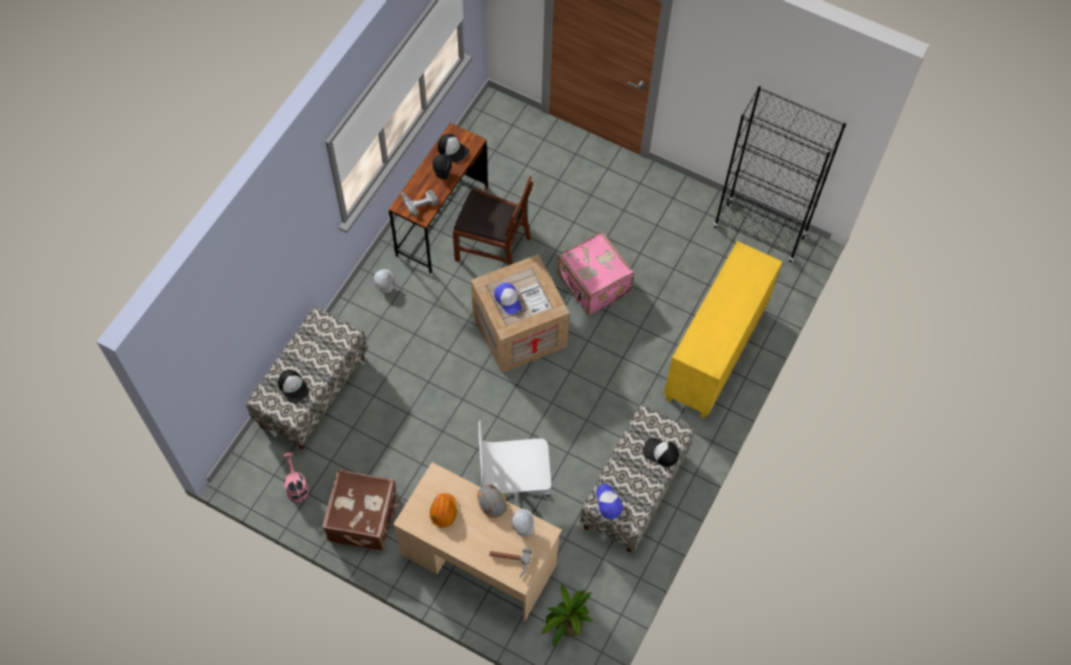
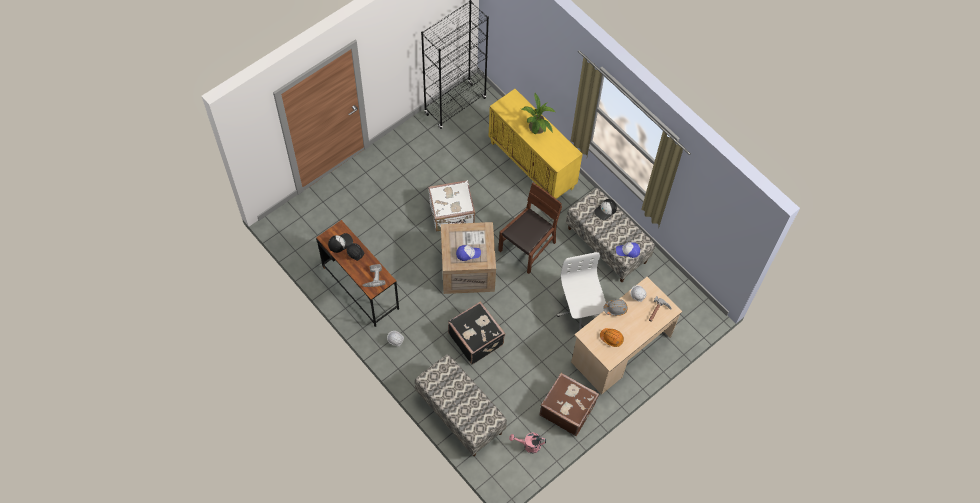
camera: 70 degrees left, 0 degrees up
cap [278,370,310,403] -> none
brown chair [453,176,533,265] -> brown chair moved to [498,183,562,274]
white office chair [478,420,551,507] -> white office chair turned 150 degrees clockwise [557,252,606,330]
potted plant [540,584,593,646] -> potted plant moved to [521,93,555,134]
pink suitcase [557,231,634,315] -> white suitcase [428,180,475,231]
none -> black suitcase [448,301,505,364]

